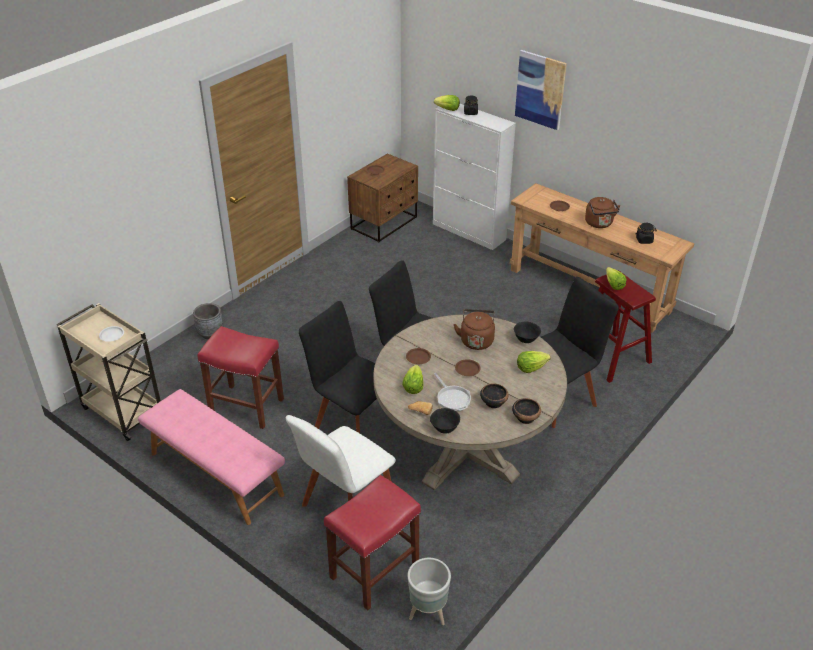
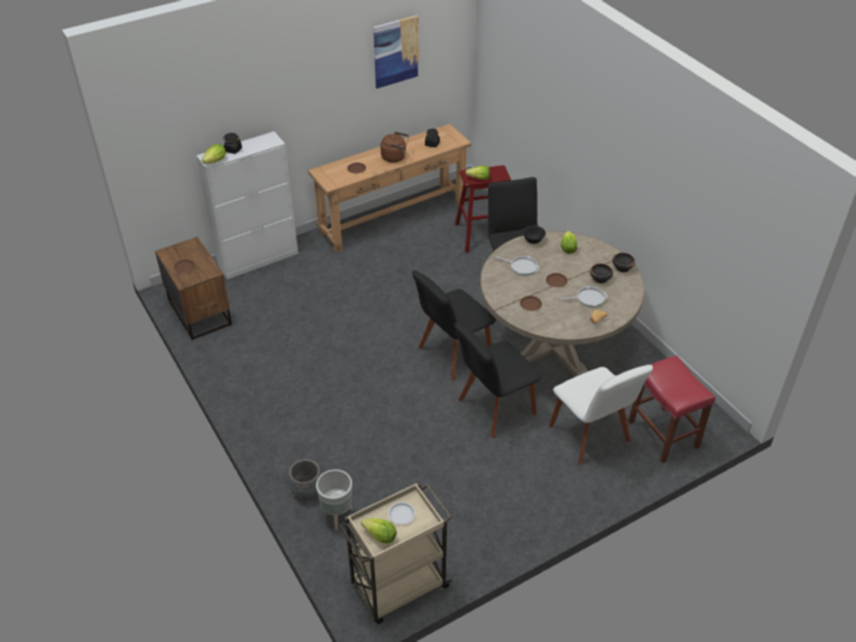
camera: 70 degrees left, 5 degrees up
pink bench [138,389,285,525] -> none
red stool [198,326,284,429] -> none
lettuce [402,365,424,394] -> lettuce moved to [361,518,397,543]
grey planter [408,558,451,625] -> grey planter moved to [316,469,353,530]
black bowl [430,408,460,434] -> none
brown kettle [454,309,495,350] -> frying pan [494,256,540,276]
picture [515,50,567,130] -> picture moved to [373,15,419,89]

